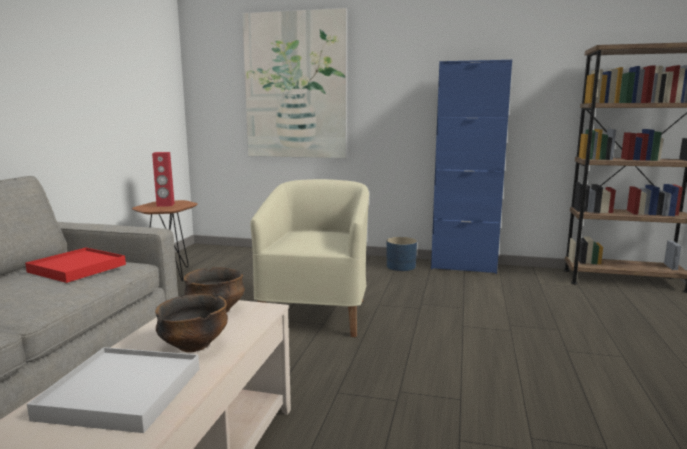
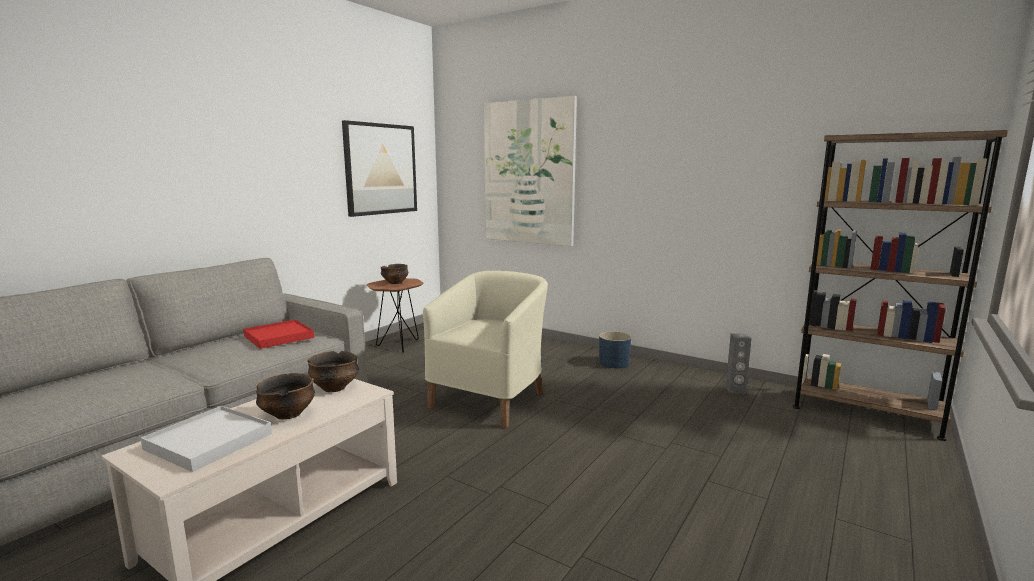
camera: 20 degrees right, 0 degrees up
red speaker [152,152,175,207] -> bowl [380,264,408,284]
blue cabinet [431,60,512,274] -> none
none -> picture [342,120,417,217]
none -> grey speaker [726,333,752,394]

